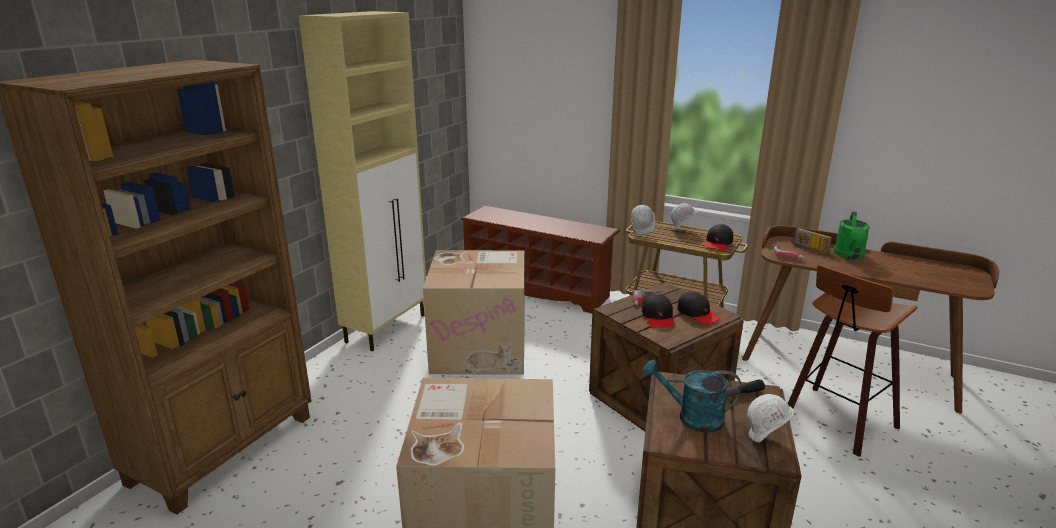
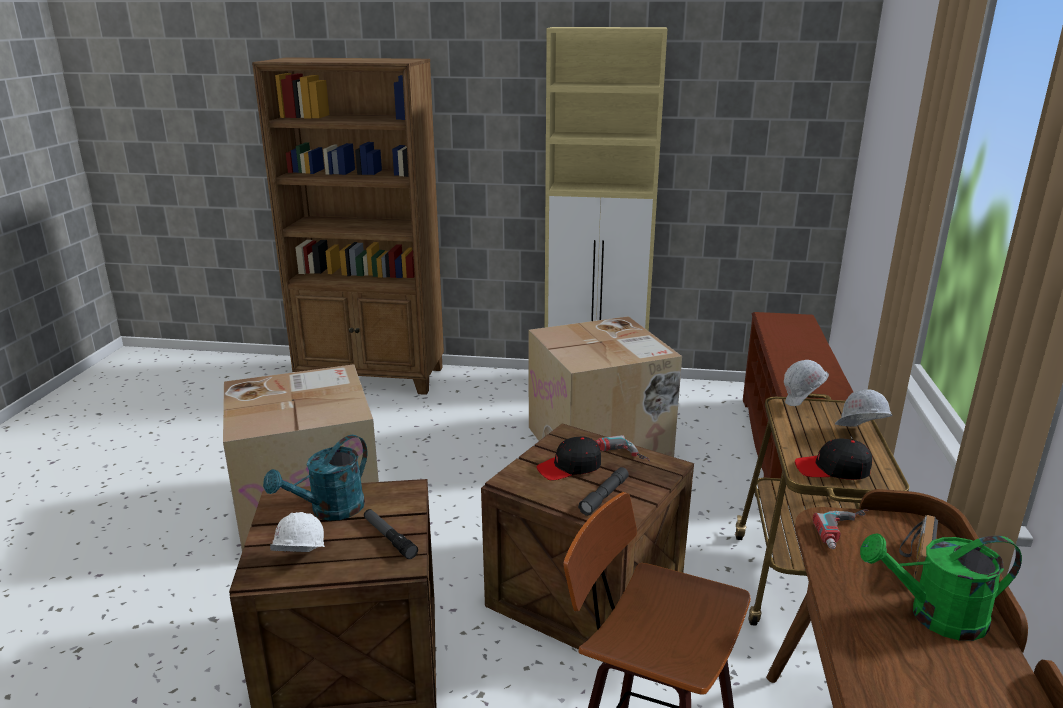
camera: 70 degrees right, 0 degrees up
turquoise watering can [643,360,741,433] -> turquoise watering can turned 135 degrees counterclockwise [263,435,367,521]
black cap [677,291,720,325] -> grey flashlight [578,467,629,516]

